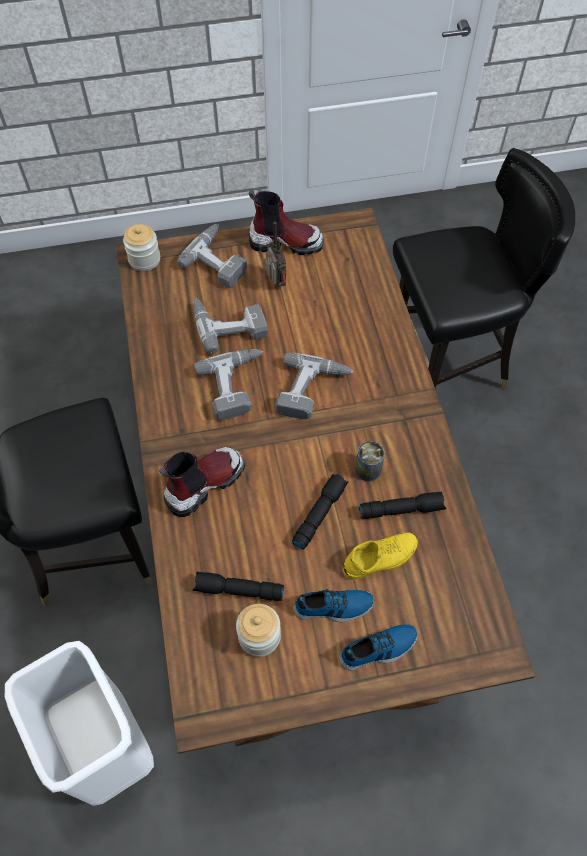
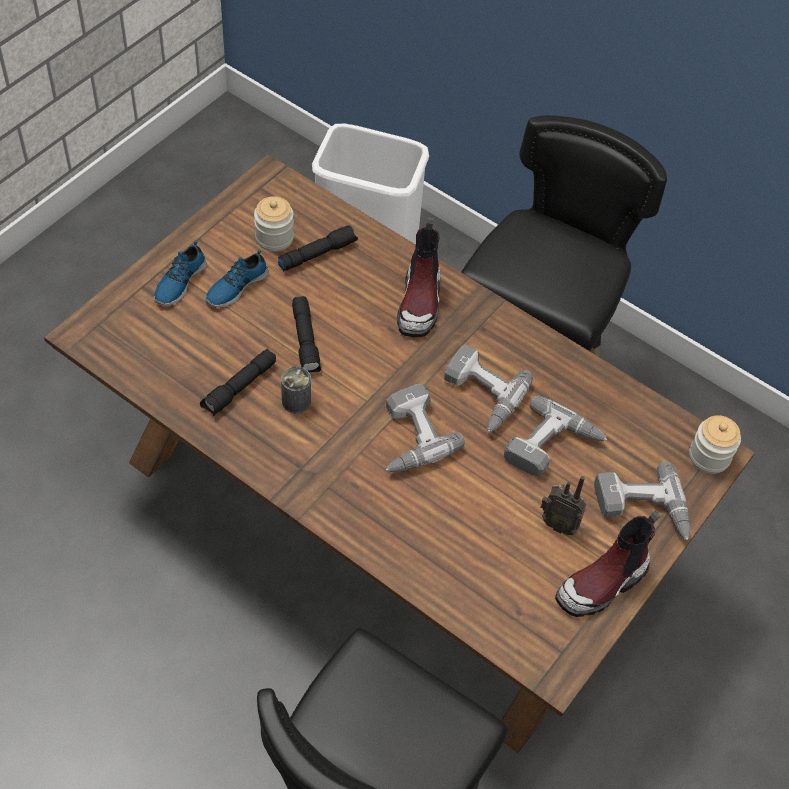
camera: 135 degrees right, 5 degrees down
yellow shoe [342,532,418,580] -> none

